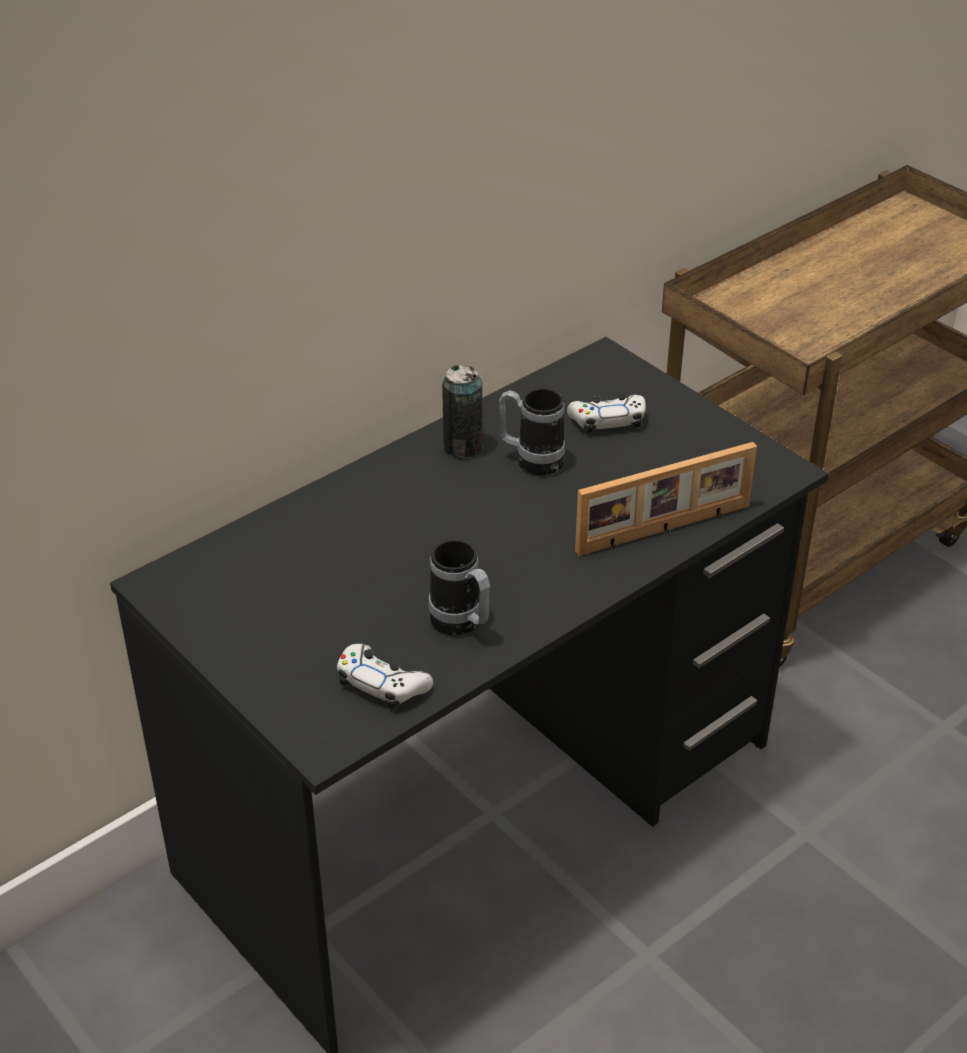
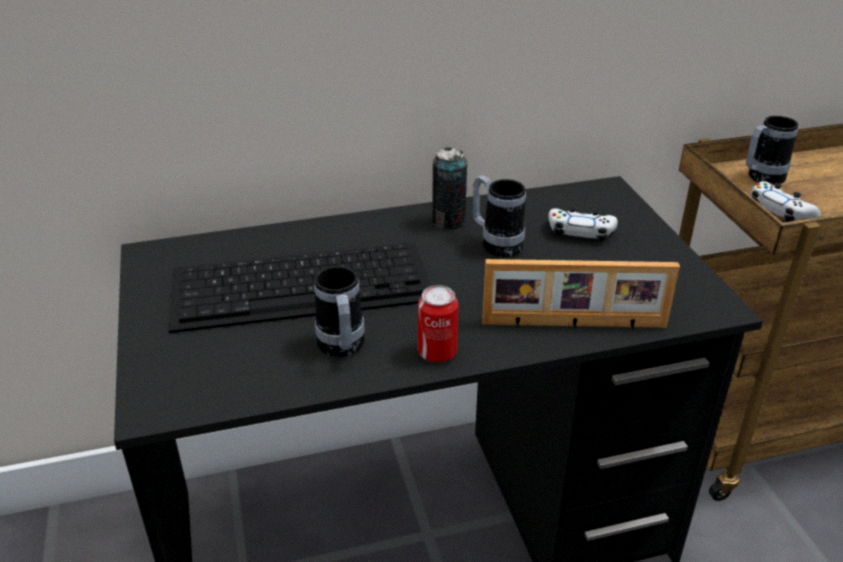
camera: 25 degrees right, 5 degrees down
white game controller [337,644,433,710] -> white game controller moved to [752,181,821,222]
none -> keyboard [169,242,431,333]
none -> can [418,285,458,362]
none -> mug [746,116,798,185]

